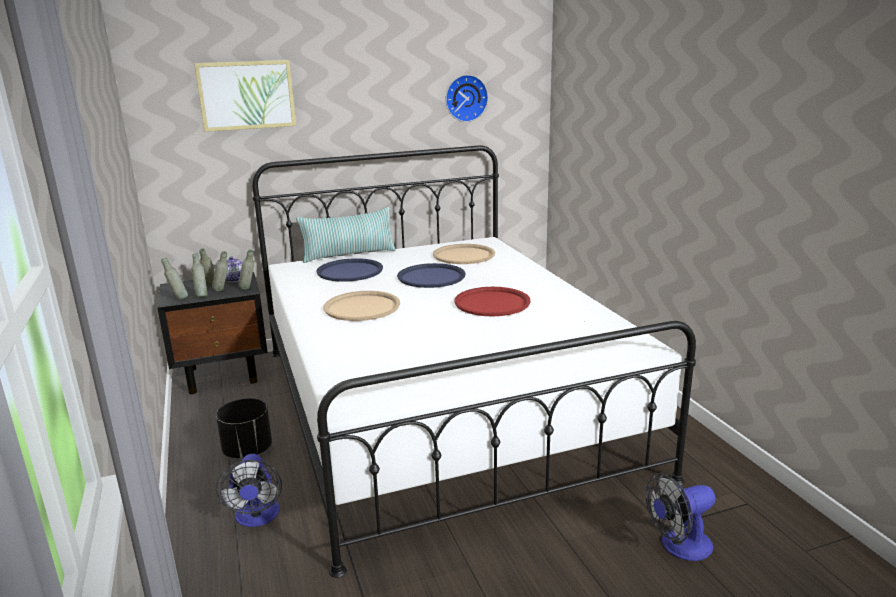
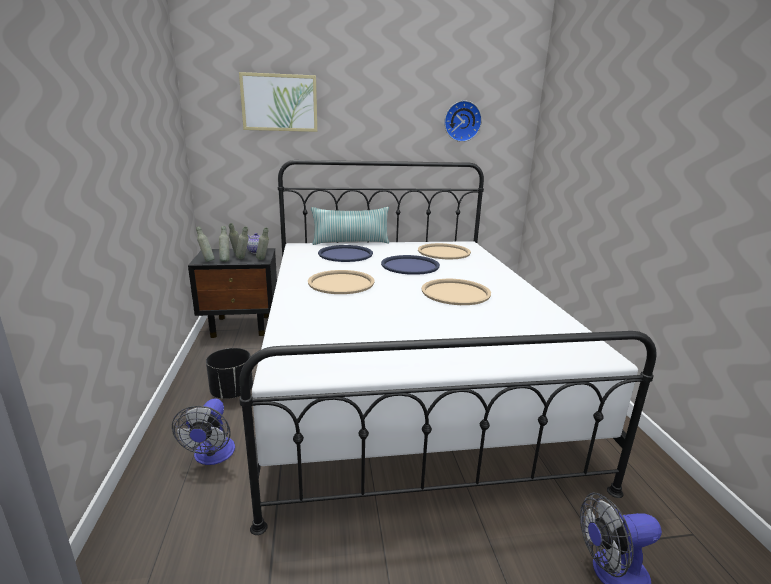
camera: 10 degrees right, 0 degrees up
red tray [454,287,531,316] -> beige tray [421,279,491,305]

